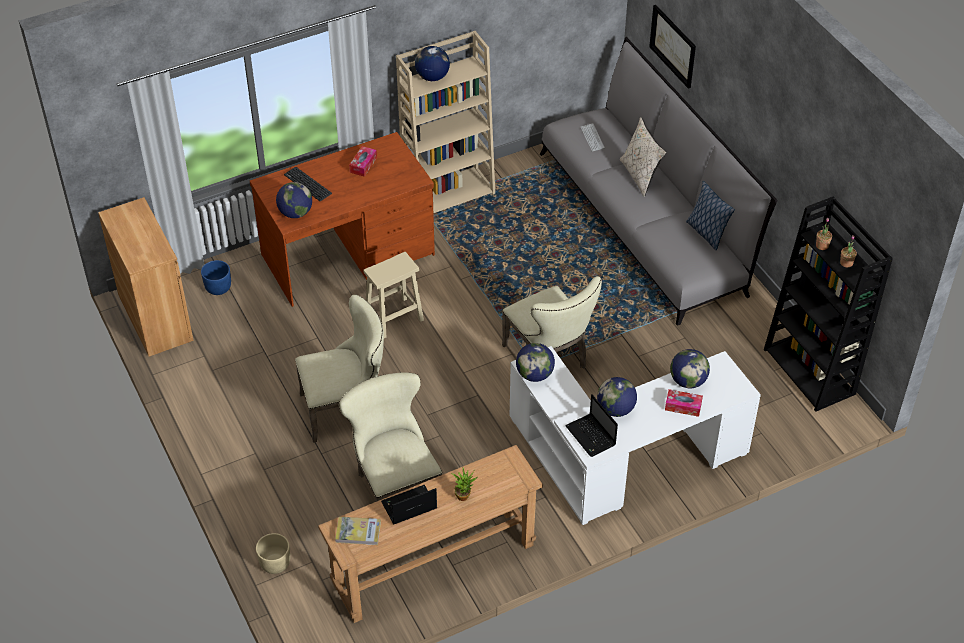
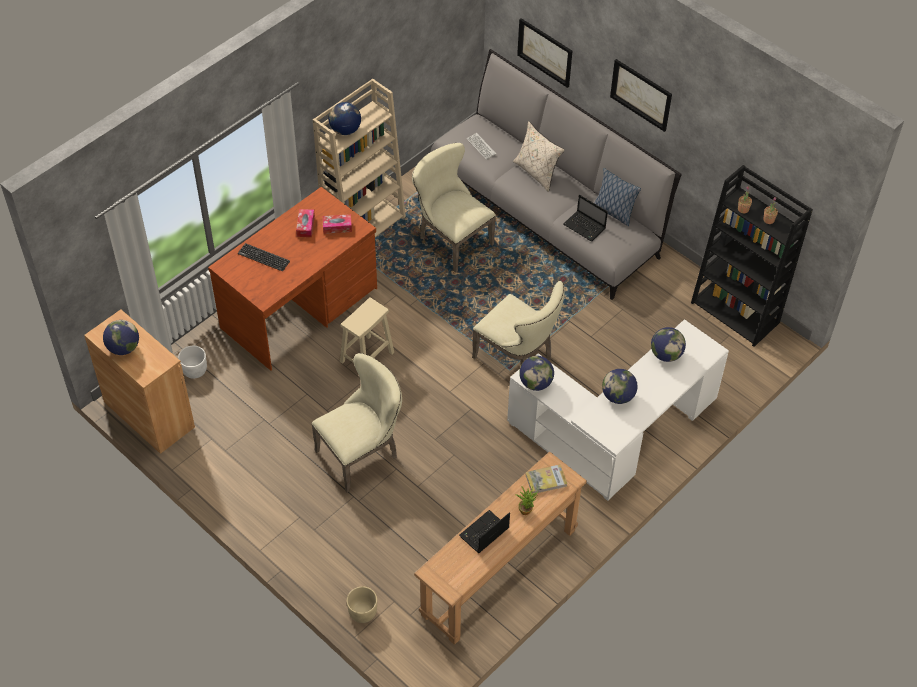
camera: 20 degrees left, 5 degrees up
blue planter [201,260,231,295] -> white planter [178,346,207,379]
globe [276,182,312,218] -> globe moved to [103,320,139,355]
book [335,517,381,545] -> book moved to [525,464,567,494]
beige chair [339,372,442,502] -> beige chair moved to [412,143,496,273]
laptop [565,394,618,457] -> laptop moved to [563,195,608,242]
tissue box [665,389,703,417] -> tissue box moved to [322,214,352,234]
none -> picture [610,59,672,132]

